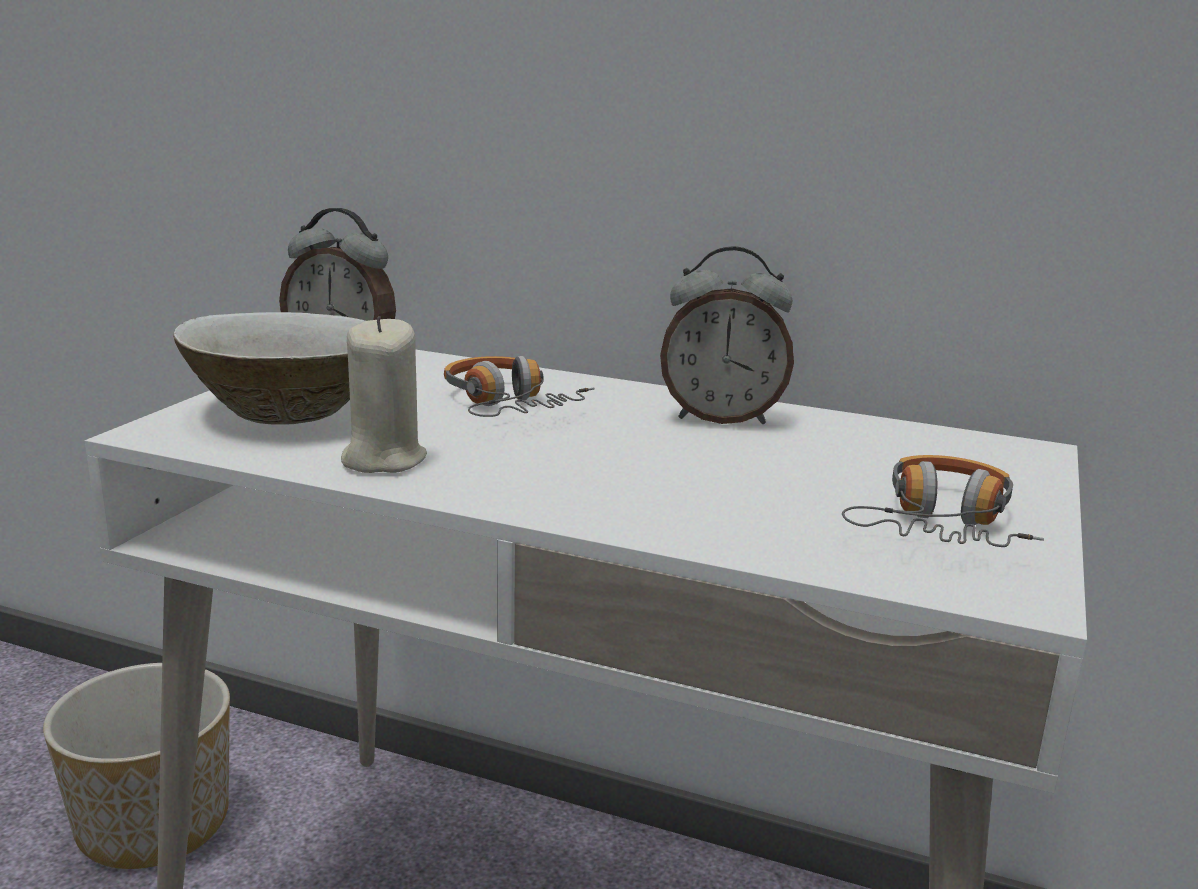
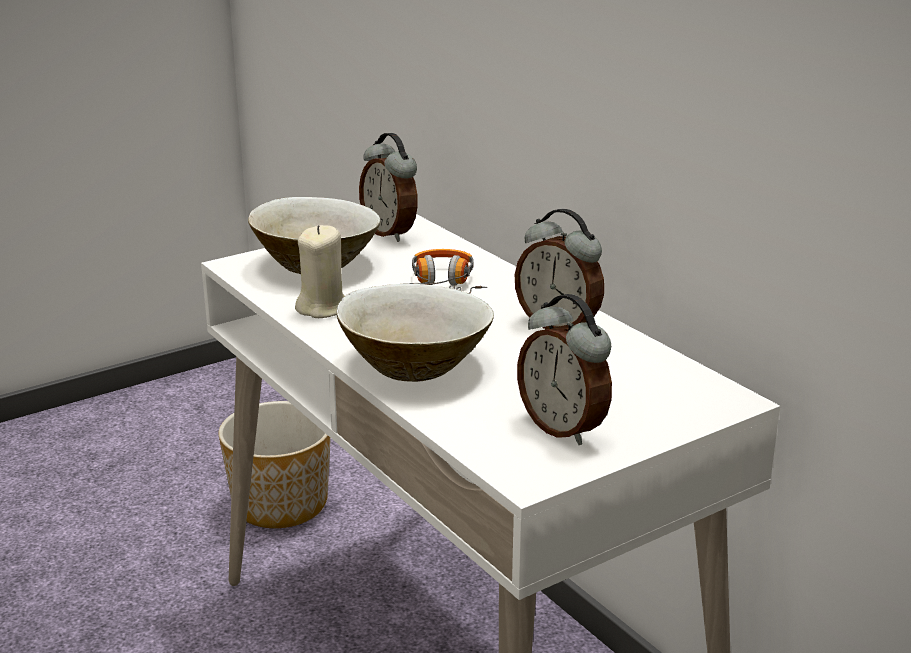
camera: 35 degrees right, 5 degrees up
headphones [842,455,1044,547] -> alarm clock [517,294,612,445]
none -> beige bowl [336,284,494,382]

